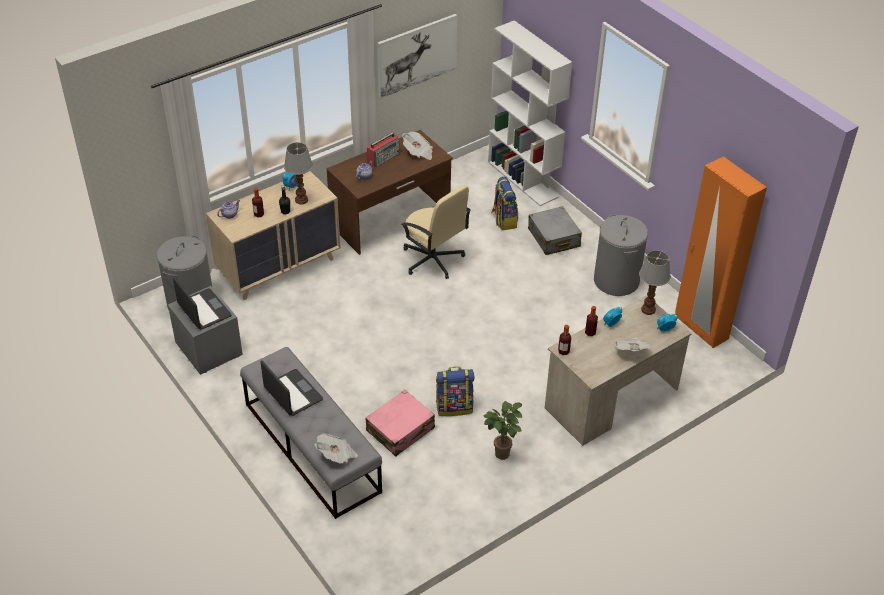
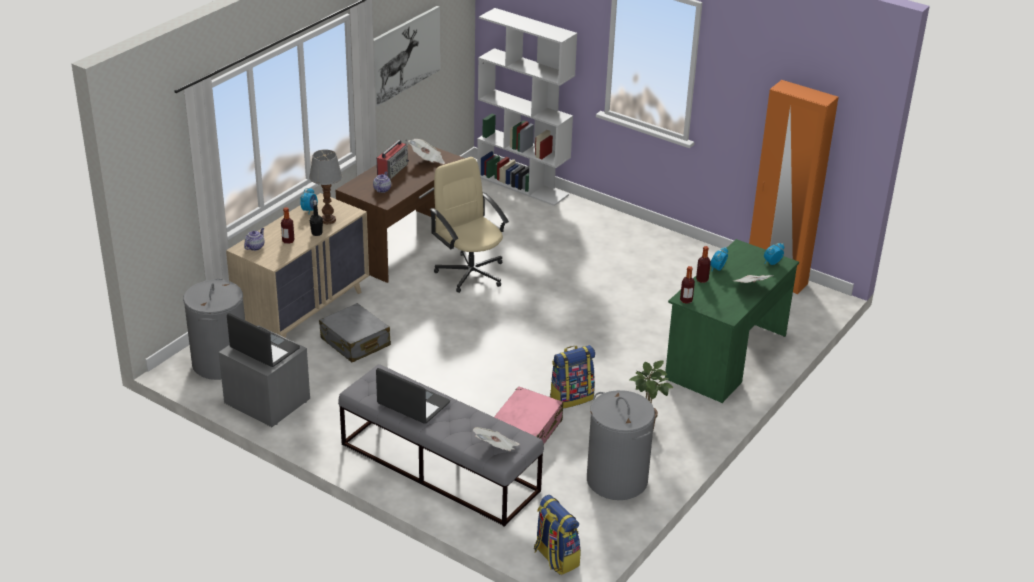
camera: 20 degrees left, 10 degrees down
beige office chair [401,185,471,279] -> beige office chair turned 150 degrees counterclockwise [430,157,509,293]
backpack [491,177,518,230] -> backpack moved to [534,495,581,575]
grey suitcase [528,206,582,255] -> grey suitcase moved to [319,303,391,362]
beige desk [545,295,692,446] -> green desk [665,239,799,403]
grey laundry basket [594,214,648,296] -> grey laundry basket moved to [587,390,655,500]
table lamp [639,250,671,315] -> none

